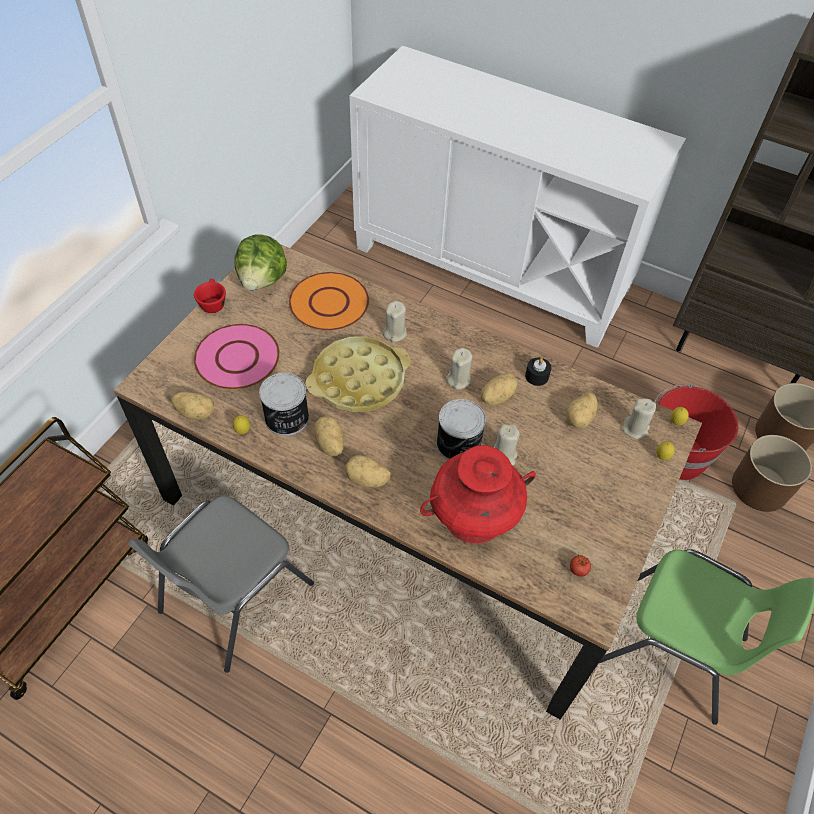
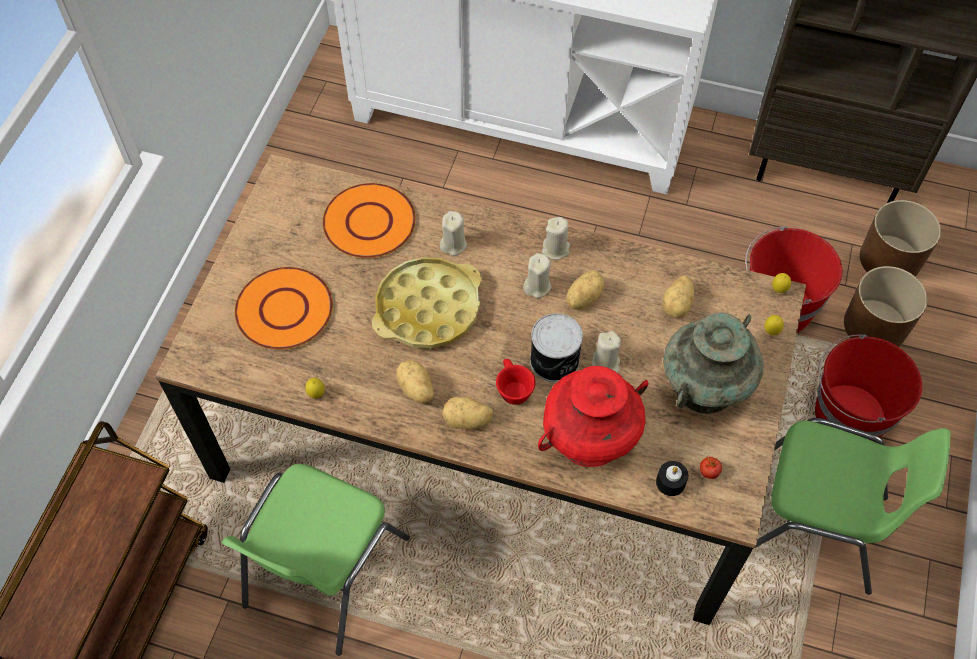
camera: 10 degrees left, 5 degrees up
grey chair [127,496,314,673] -> green chair [222,464,410,656]
potato [171,392,214,420] -> none
red cup [194,279,226,313] -> red cup moved to [496,359,536,405]
pink plate [194,324,280,390] -> orange plate [235,267,333,350]
lettuce [234,234,287,290] -> none
can [259,373,309,436] -> none
black candle [525,358,551,386] -> black candle moved to [656,461,688,496]
beige candle [622,399,656,439] -> beige candle moved to [542,217,570,260]
none -> turquoise vase [663,313,764,414]
none -> red bucket [815,334,922,442]

